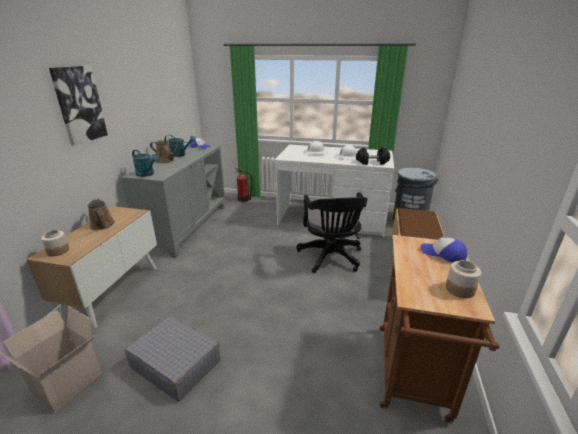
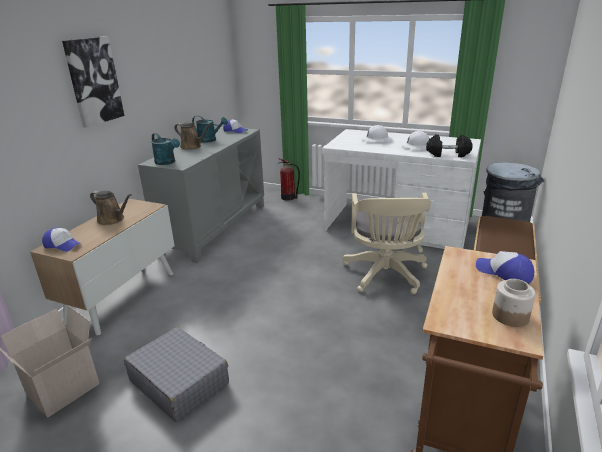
camera: 10 degrees right, 0 degrees up
jar [41,230,69,256] -> cap [42,228,80,252]
brown watering can [88,198,115,230] -> brown watering can turned 45 degrees counterclockwise [90,191,132,225]
black office chair [296,193,368,273] -> beige office chair [342,193,431,294]

